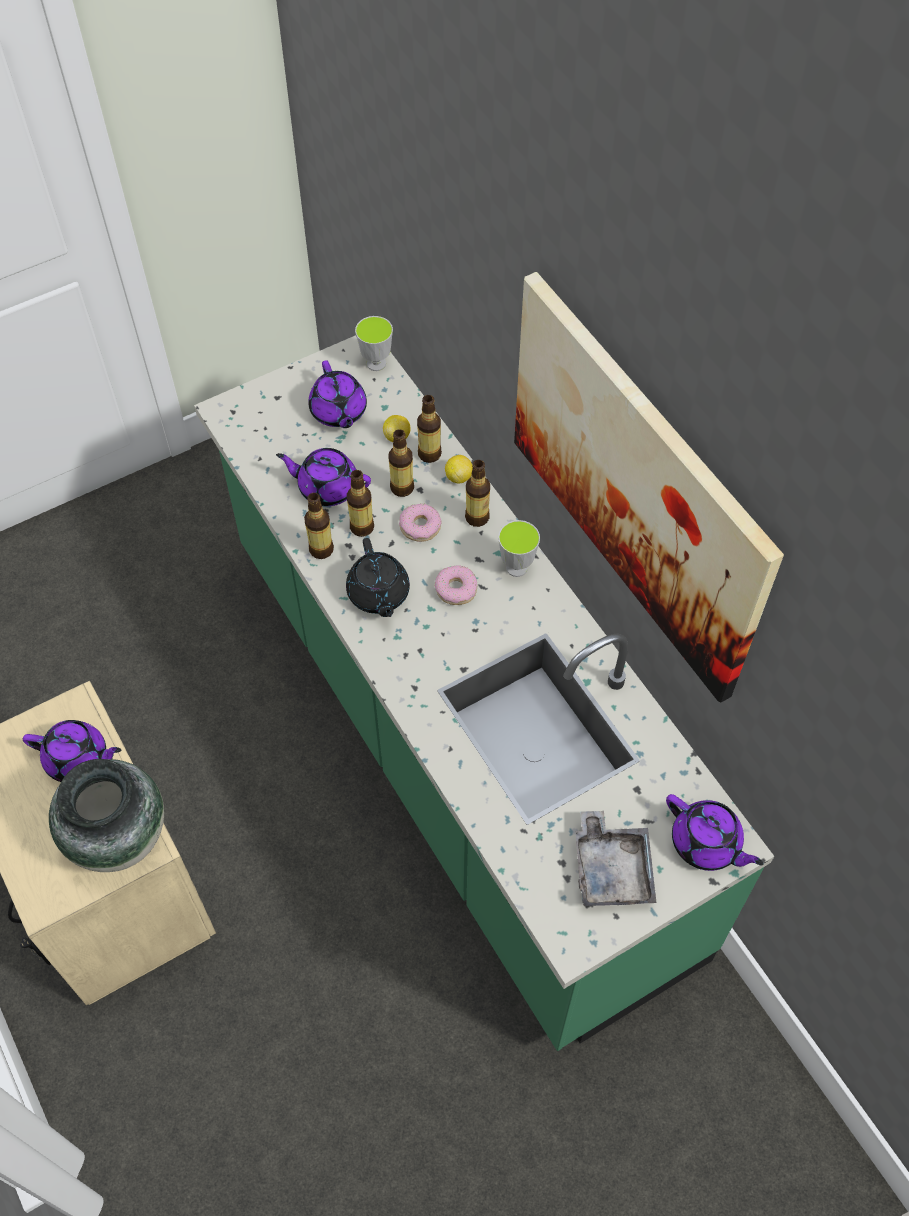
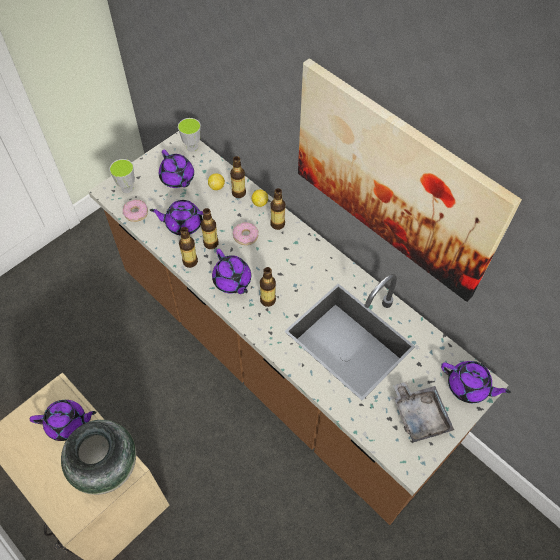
camera: 15 degrees left, 0 degrees up
green counter [194,335,774,1051] -> brown counter [88,131,509,525]
black teapot [346,538,410,617] -> purple teapot [212,249,251,294]
bottle [388,429,414,497] -> bottle moved to [260,267,276,307]
donut [435,565,477,605] -> donut moved to [123,200,148,222]
cup [498,520,540,577] -> cup moved to [109,159,135,193]

